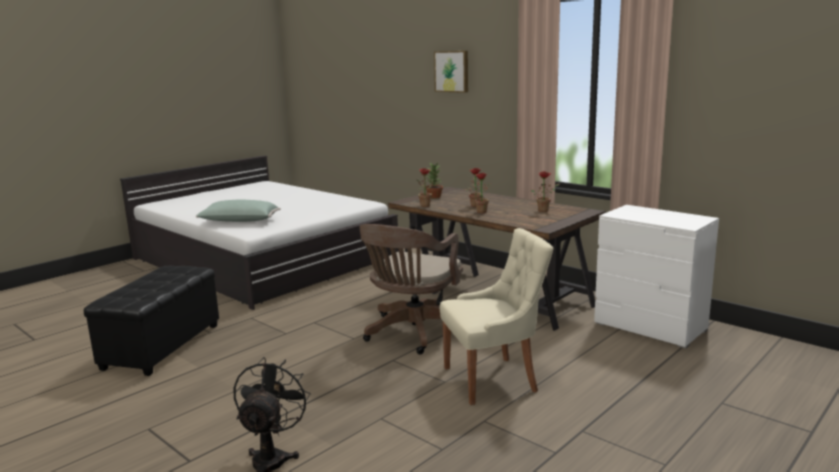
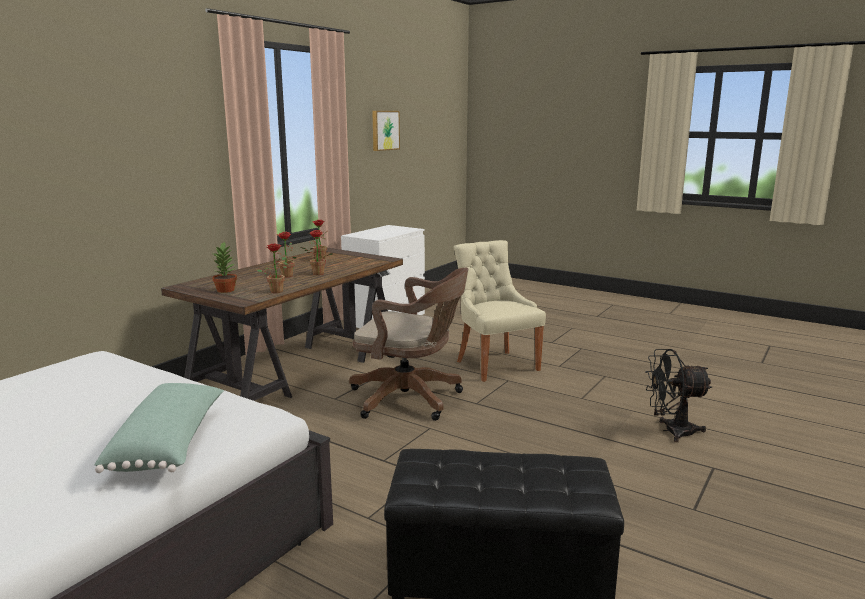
camera: 100 degrees left, 0 degrees up
picture [434,51,468,93] -> picture moved to [372,111,400,151]

